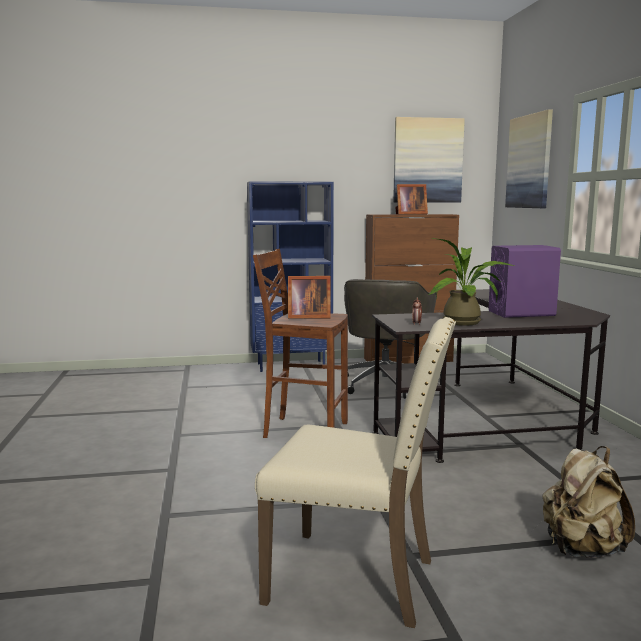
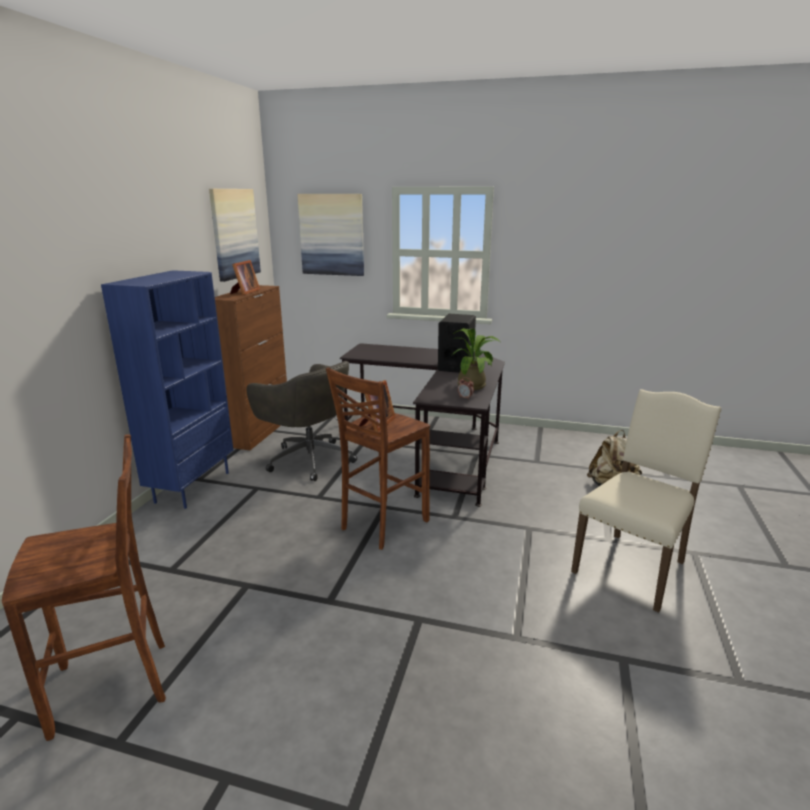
camera: 65 degrees left, 10 degrees up
purple speaker [489,245,561,318] -> black speaker [438,314,476,373]
none -> brown stool [2,434,166,741]

